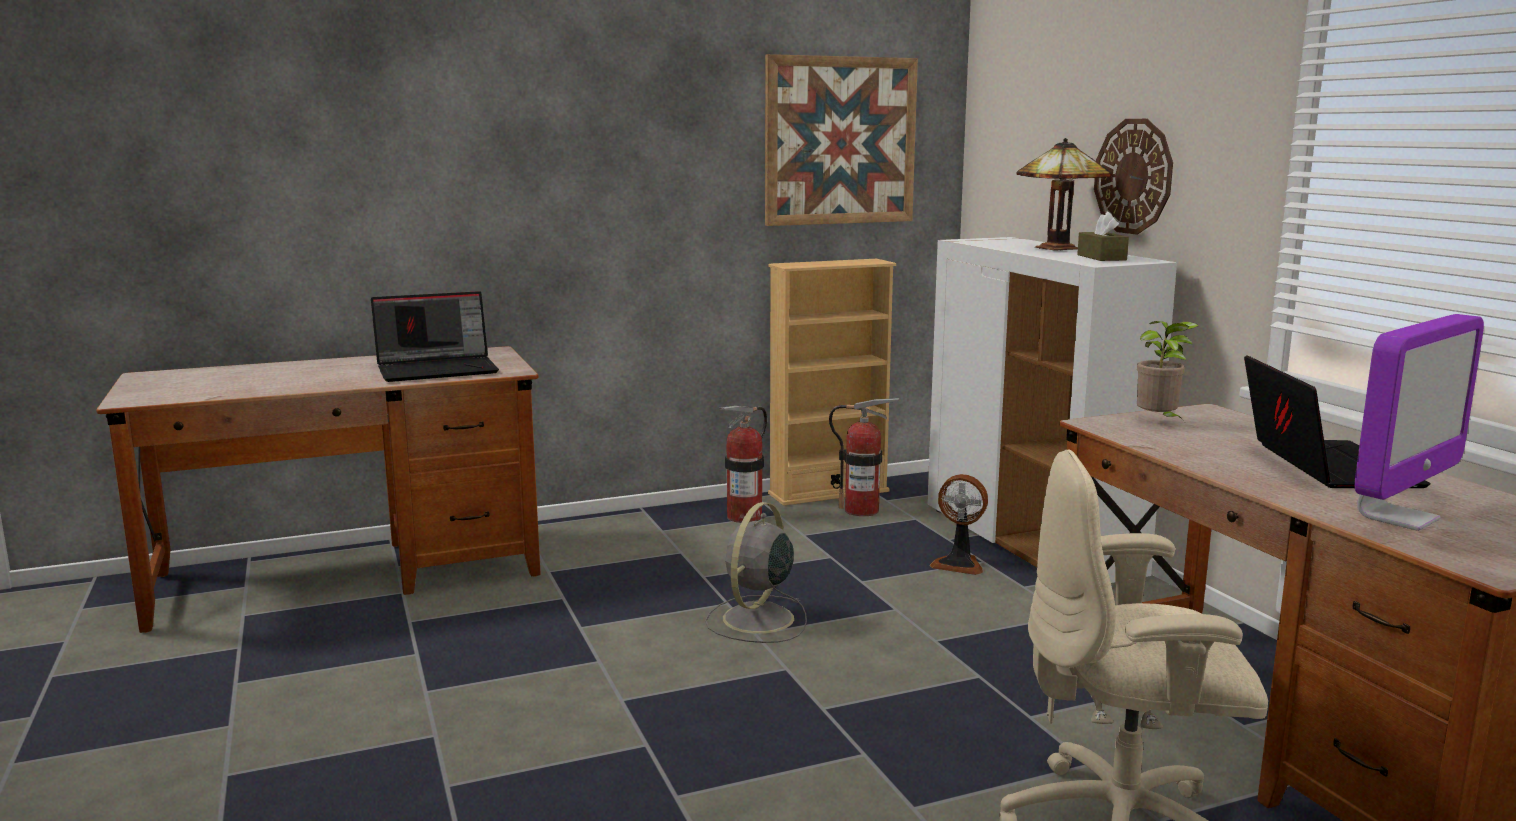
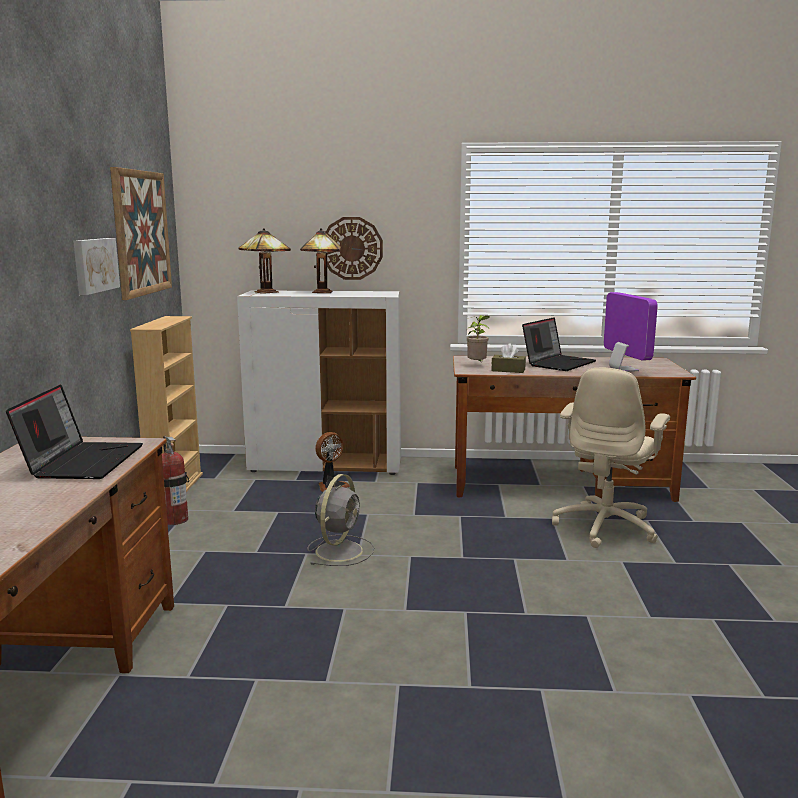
camera: 65 degrees left, 0 degrees up
grey fan [705,502,807,643] -> grey fan turned 120 degrees counterclockwise [307,474,374,566]
fire extinguisher [829,398,899,516] -> none
brown tissue box [1077,212,1129,261] -> brown tissue box moved to [492,343,526,373]
laptop [1244,355,1431,488] -> laptop turned 105 degrees clockwise [522,317,596,371]
none -> picture [73,238,120,295]
none -> table lamp [239,228,291,294]

